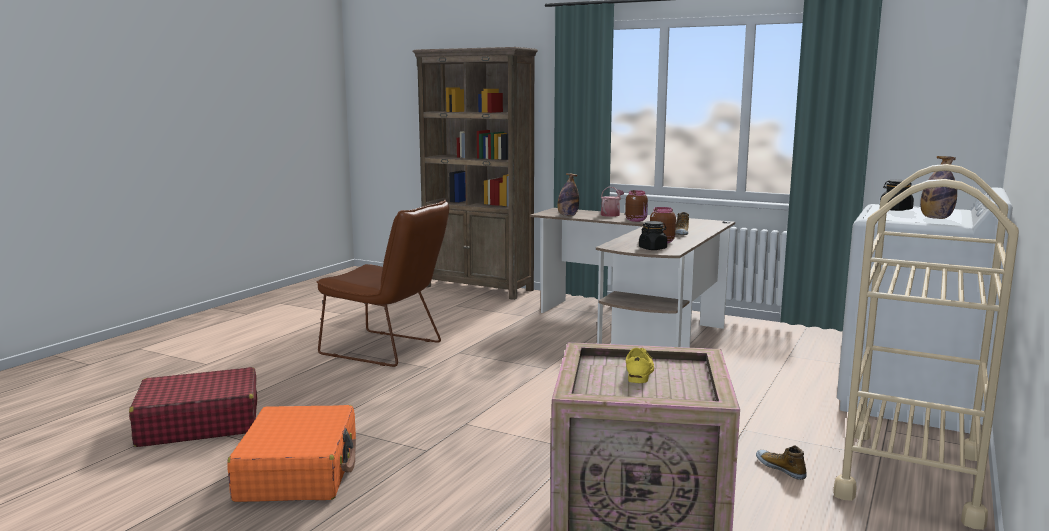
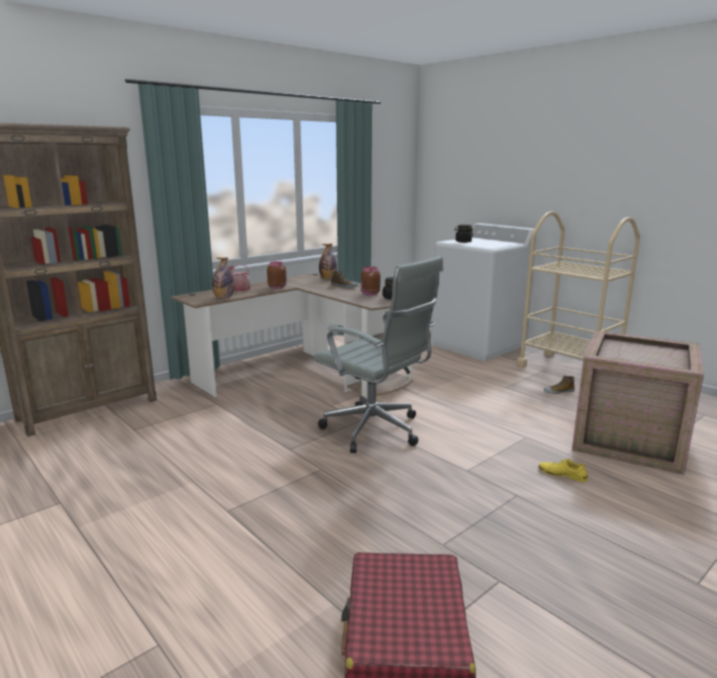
camera: 70 degrees left, 5 degrees up
orange suitcase [227,405,356,502] -> none
brown chair [316,200,449,367] -> none
yellow shoe [626,348,654,383] -> yellow shoe moved to [539,459,588,482]
bottle [920,156,957,219] -> bottle moved to [319,244,337,279]
none -> grey office chair [314,256,443,453]

